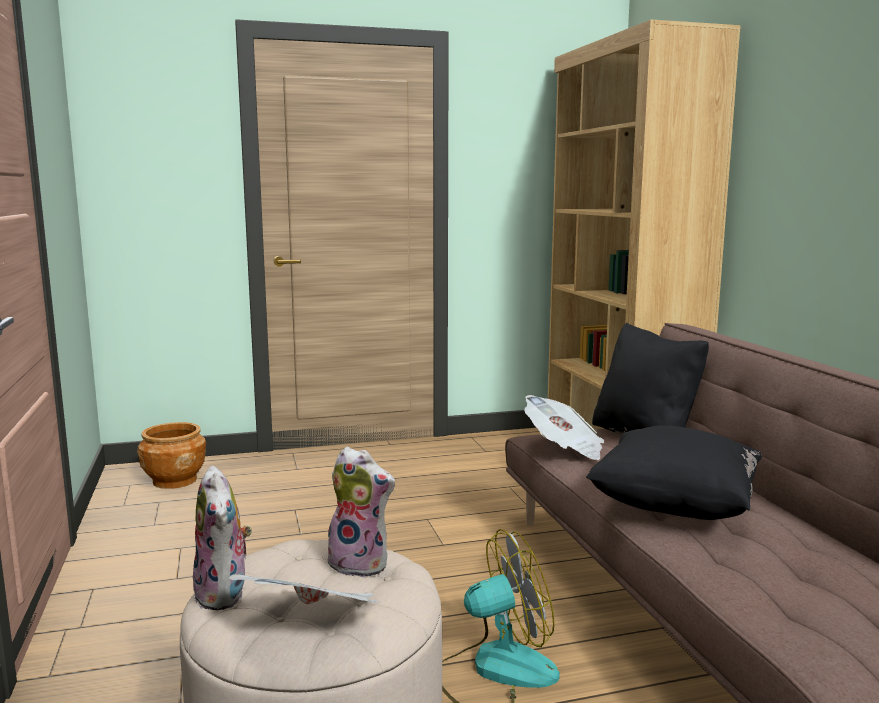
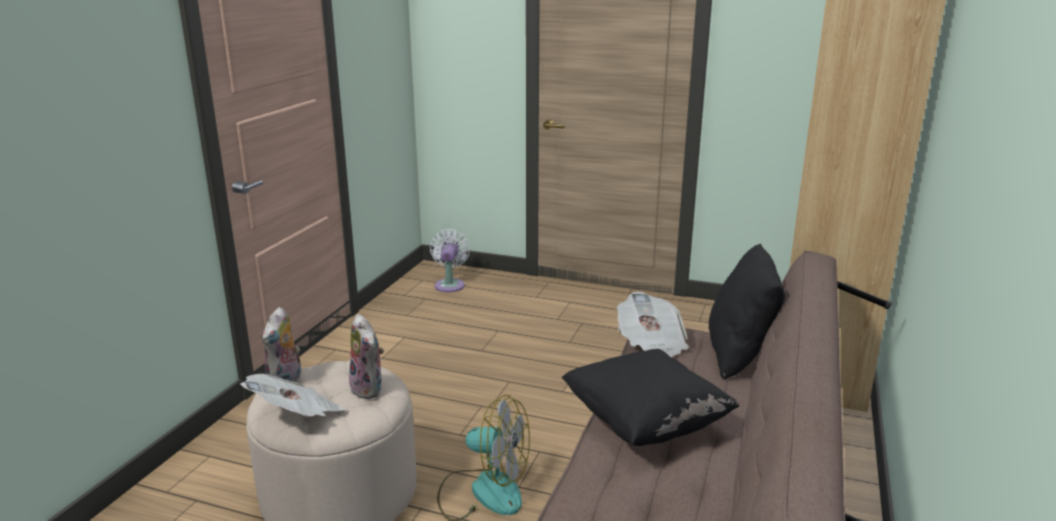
camera: 35 degrees right, 10 degrees up
brown planter [137,422,206,489] -> white fan [430,229,470,292]

